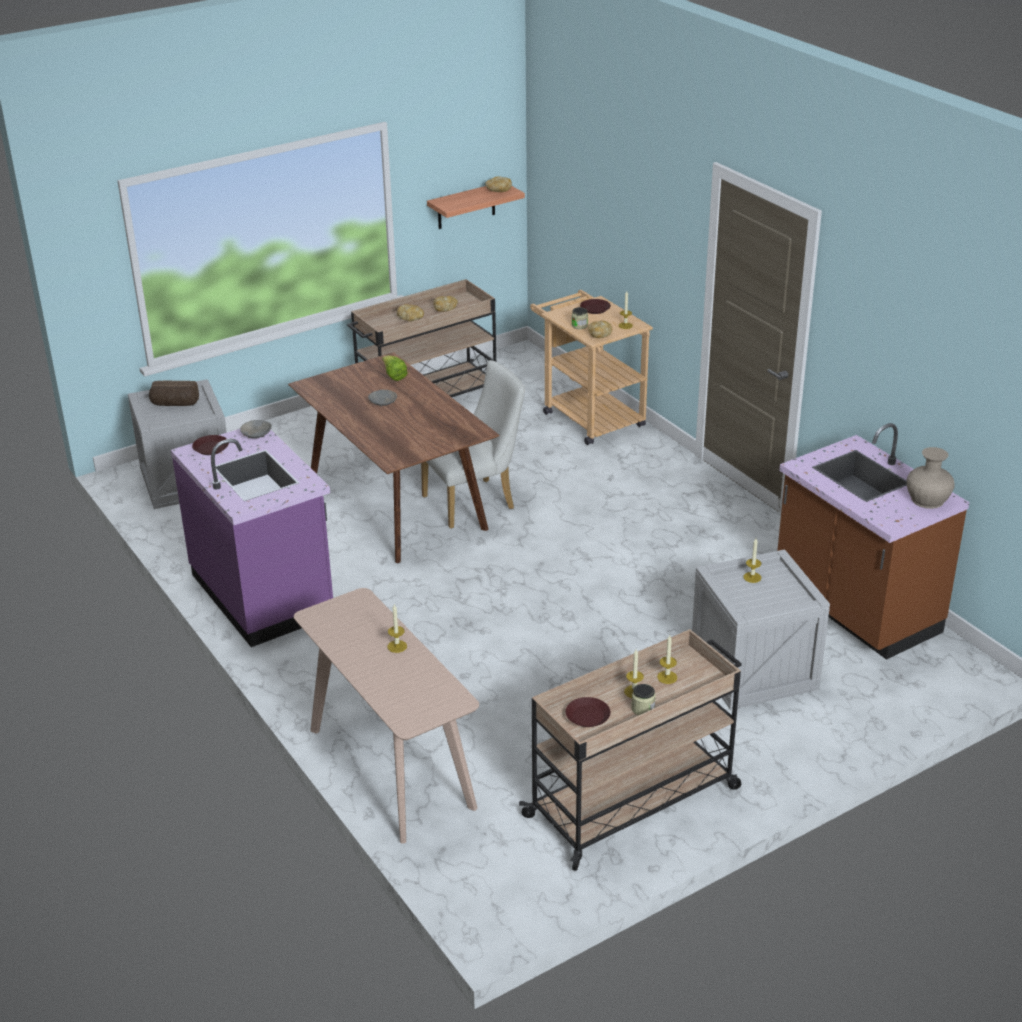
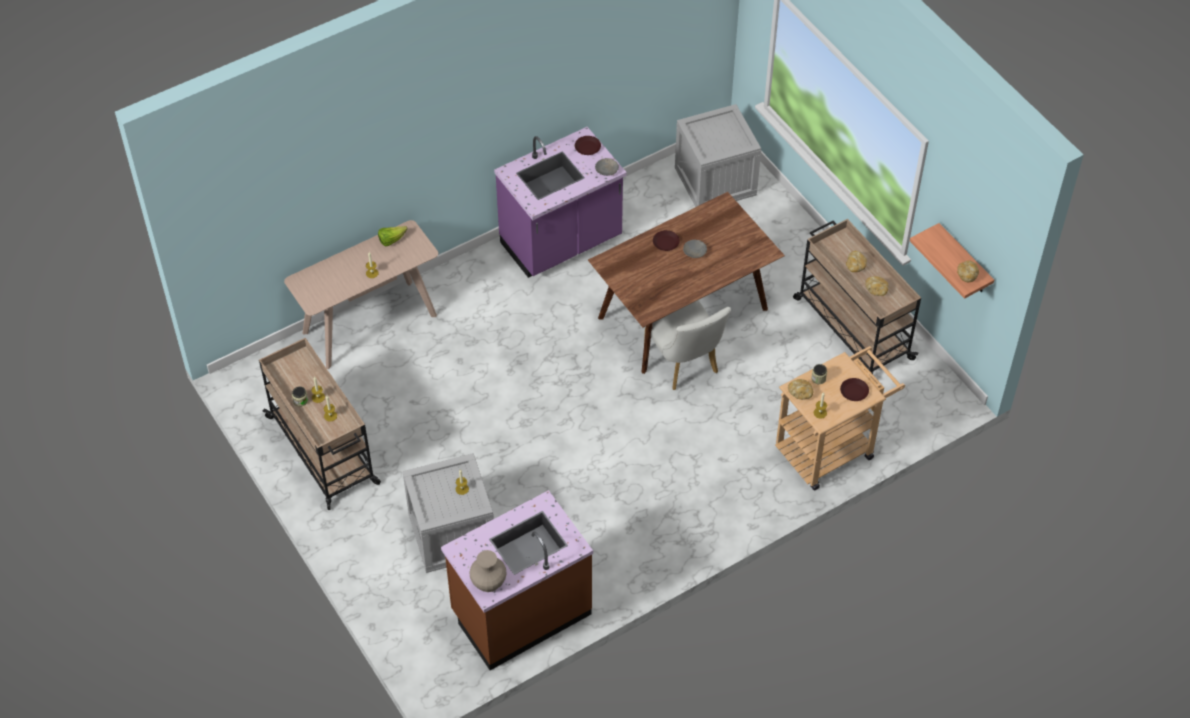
camera: 90 degrees right, 20 degrees up
bread [149,381,199,406] -> none
lettuce [382,355,408,381] -> lettuce moved to [378,226,407,246]
brown plate [565,697,610,727] -> brown plate moved to [653,230,680,251]

